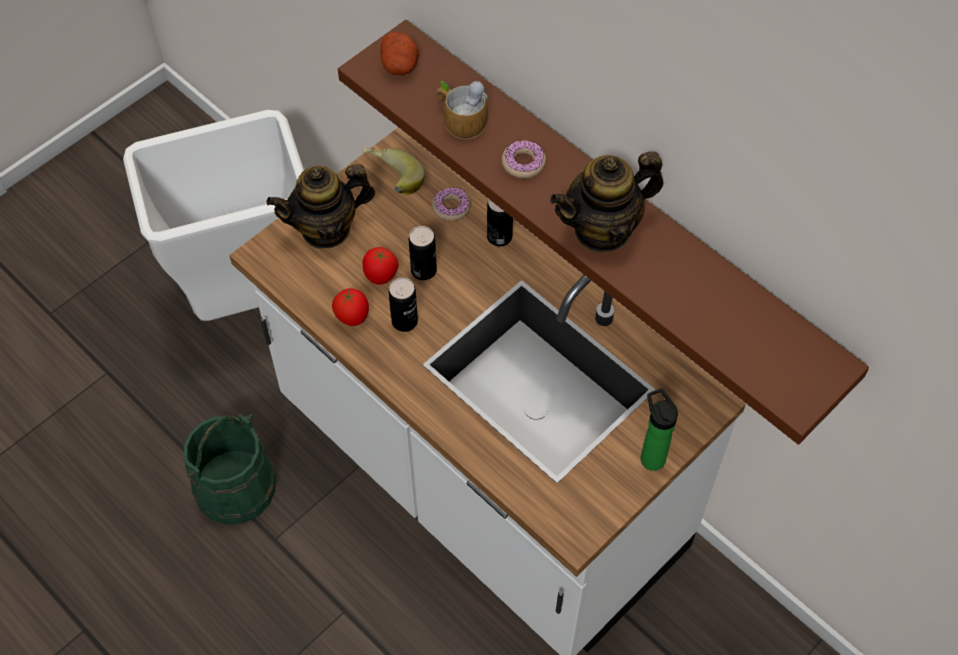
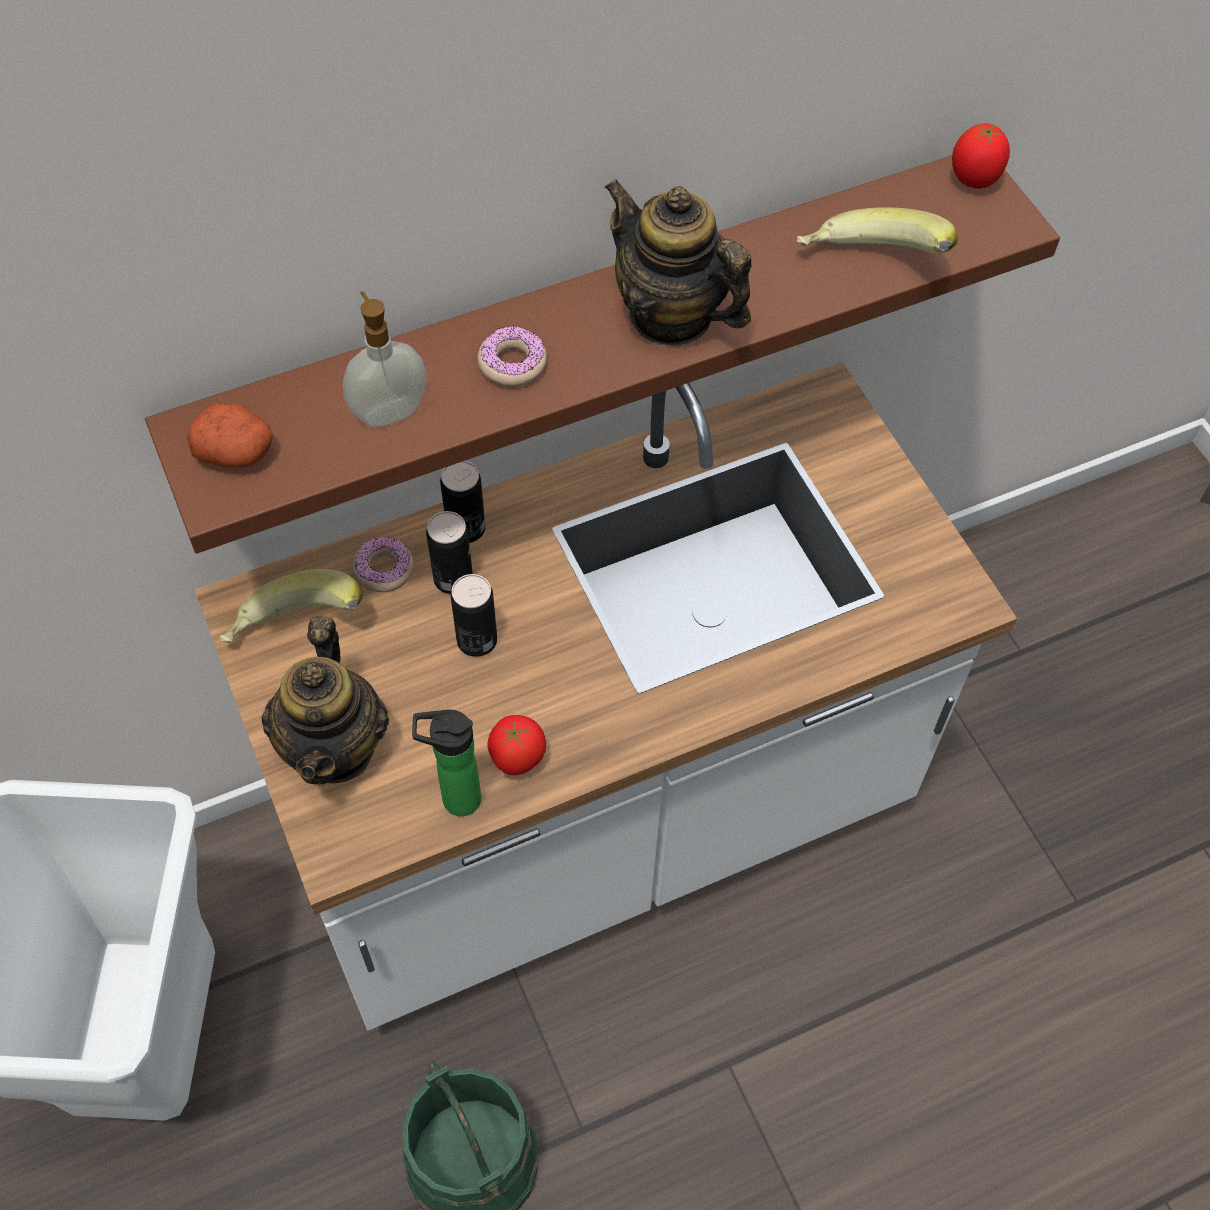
camera: 70 degrees left, 0 degrees up
tomato [362,247,398,285] -> tomato moved to [952,123,1010,189]
can [388,278,418,332] -> can moved to [426,511,473,594]
mug [436,80,488,139] -> soap dispenser [343,291,427,427]
teapot [550,151,663,252] -> teapot turned 135 degrees clockwise [604,179,751,347]
bottle [641,388,678,471] -> bottle moved to [412,709,481,816]
none -> banana [796,207,958,254]

